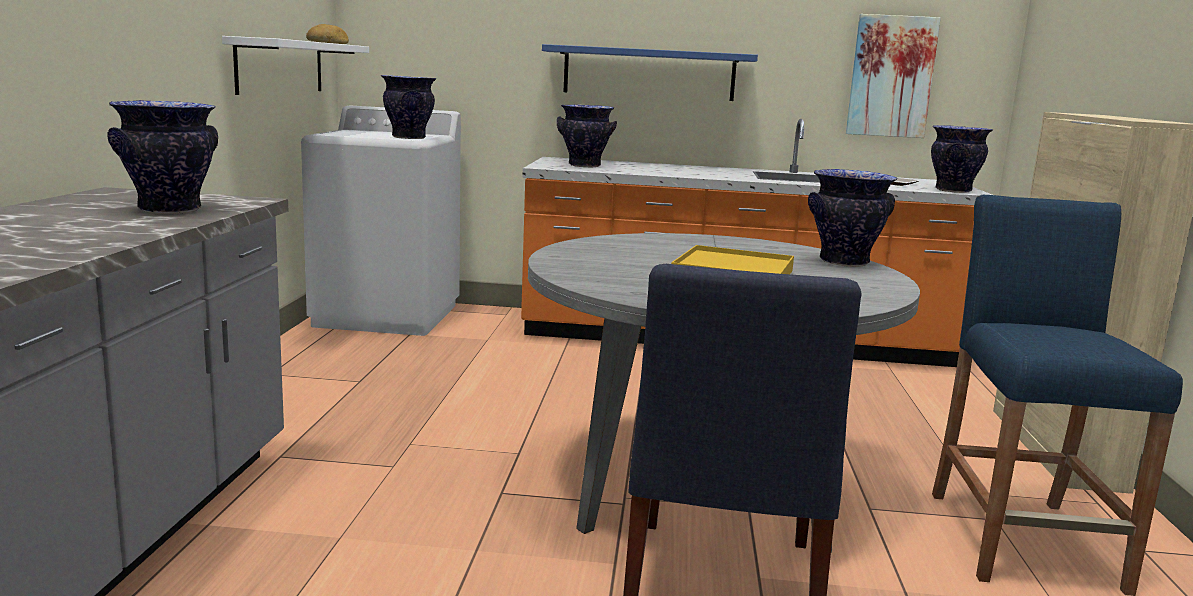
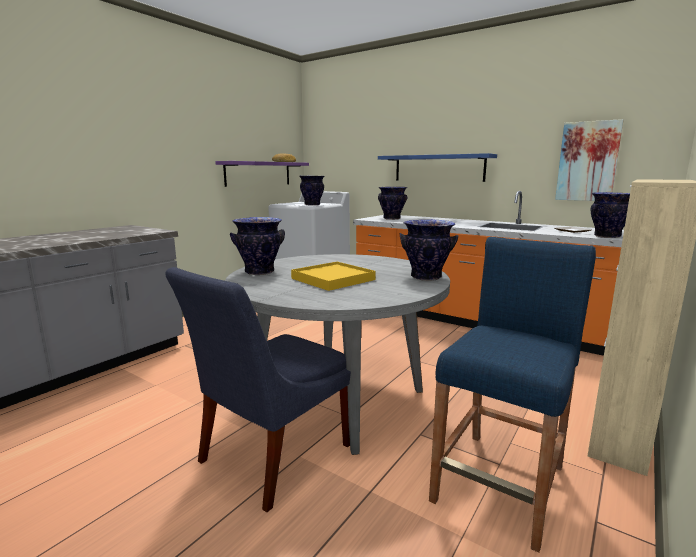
camera: 30 degrees right, 0 degrees up
vase [107,100,218,214] -> vase moved to [230,217,285,275]
white shelf [222,36,369,95] -> purple shelf [215,161,309,187]

